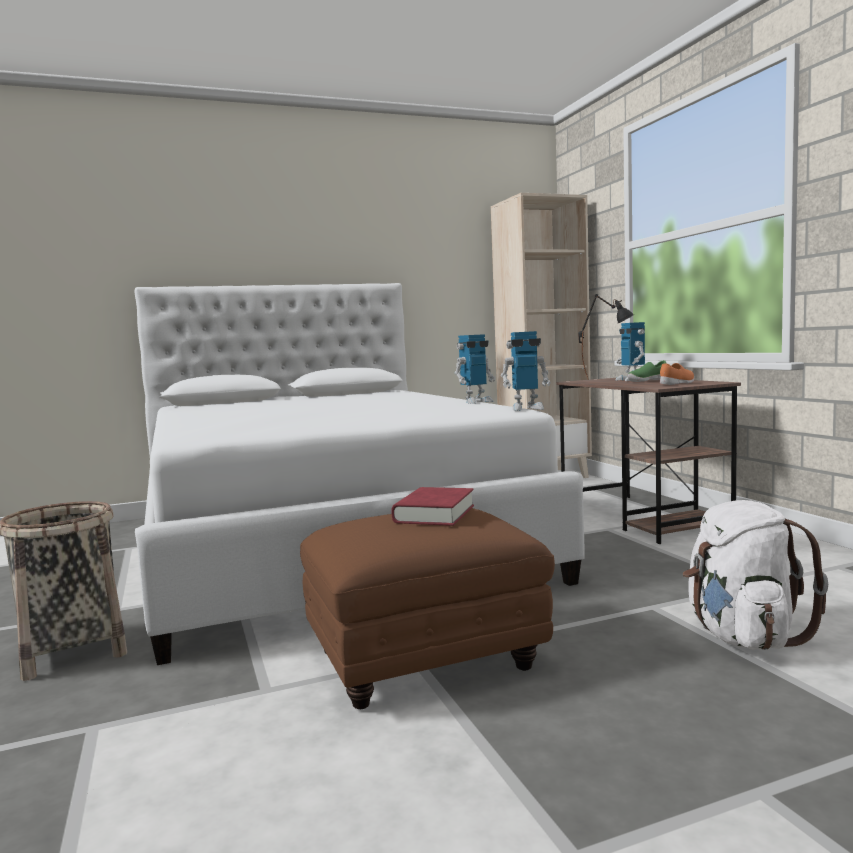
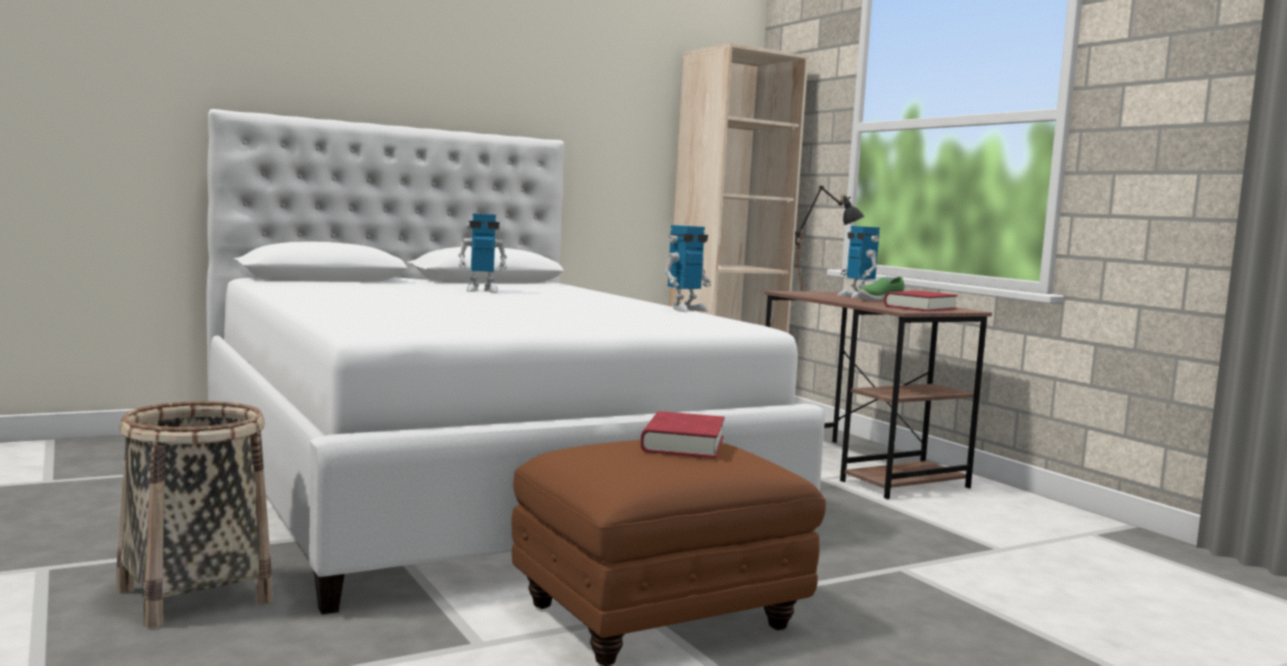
camera: 10 degrees left, 0 degrees up
toy robot [501,331,551,411] -> toy robot moved to [458,213,507,293]
orange shoe [660,363,694,385] -> red book [884,291,958,311]
white backpack [683,500,828,650] -> none

